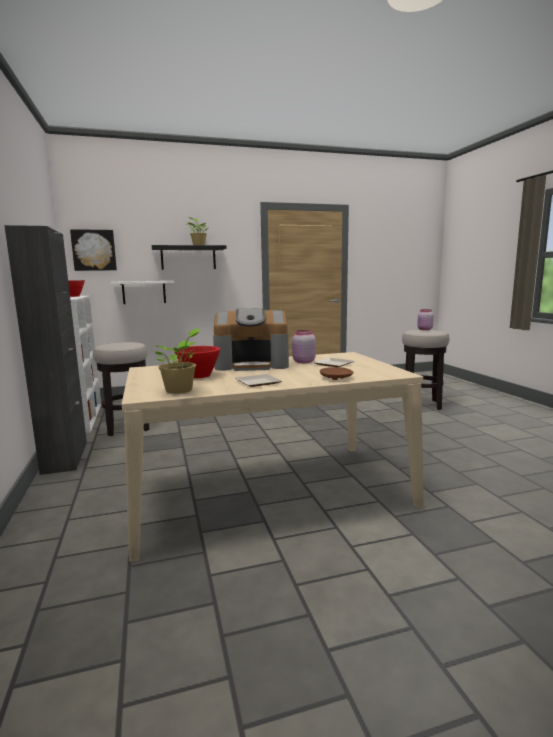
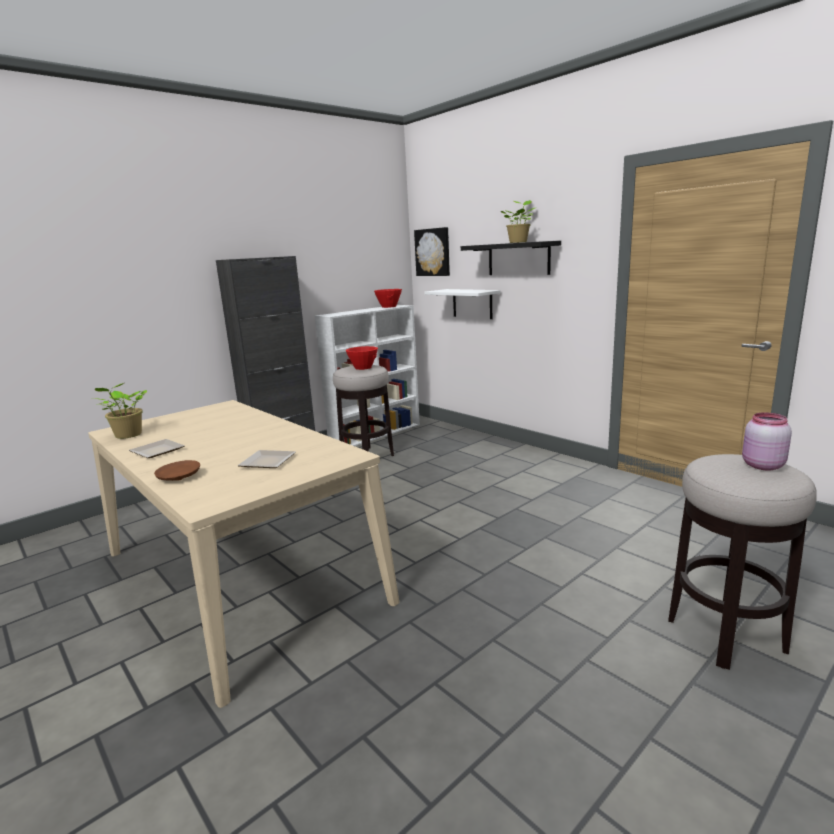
camera: 65 degrees right, 5 degrees up
red bowl [175,346,220,378] -> red bowl moved to [346,346,378,370]
coffee machine [213,308,289,371] -> none
pink jar [292,330,316,363] -> none

